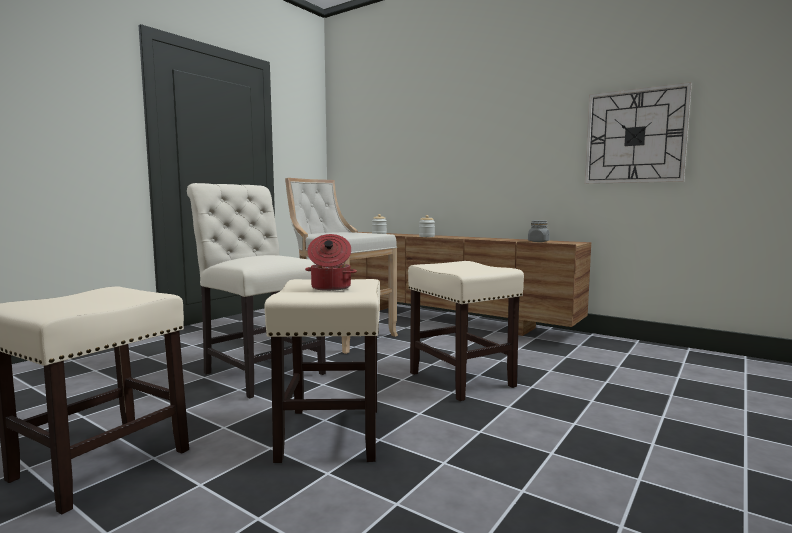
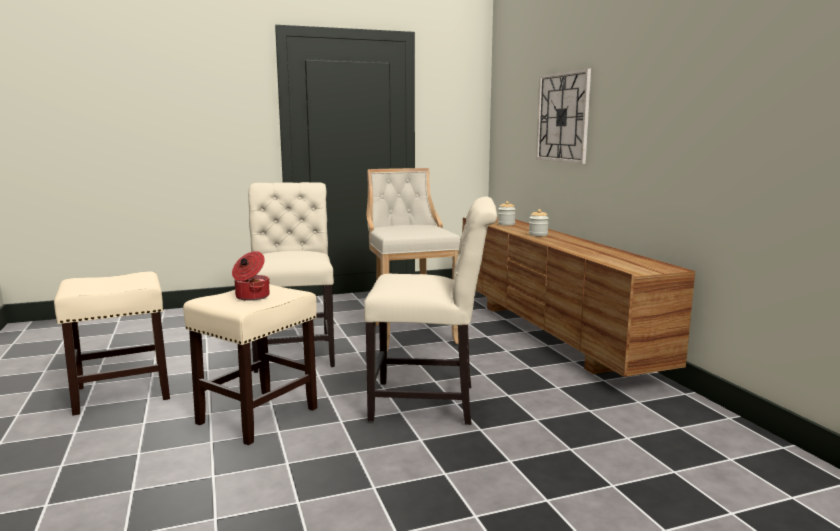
camera: 35 degrees right, 5 degrees up
beige stool [408,261,524,401] -> beige chair [364,197,497,425]
grey jar [528,220,550,242] -> none
wall clock [585,82,692,184] -> wall clock moved to [536,68,591,164]

